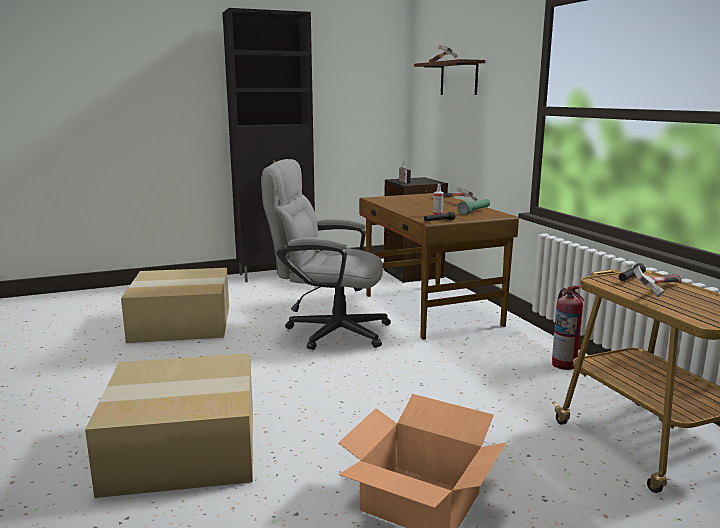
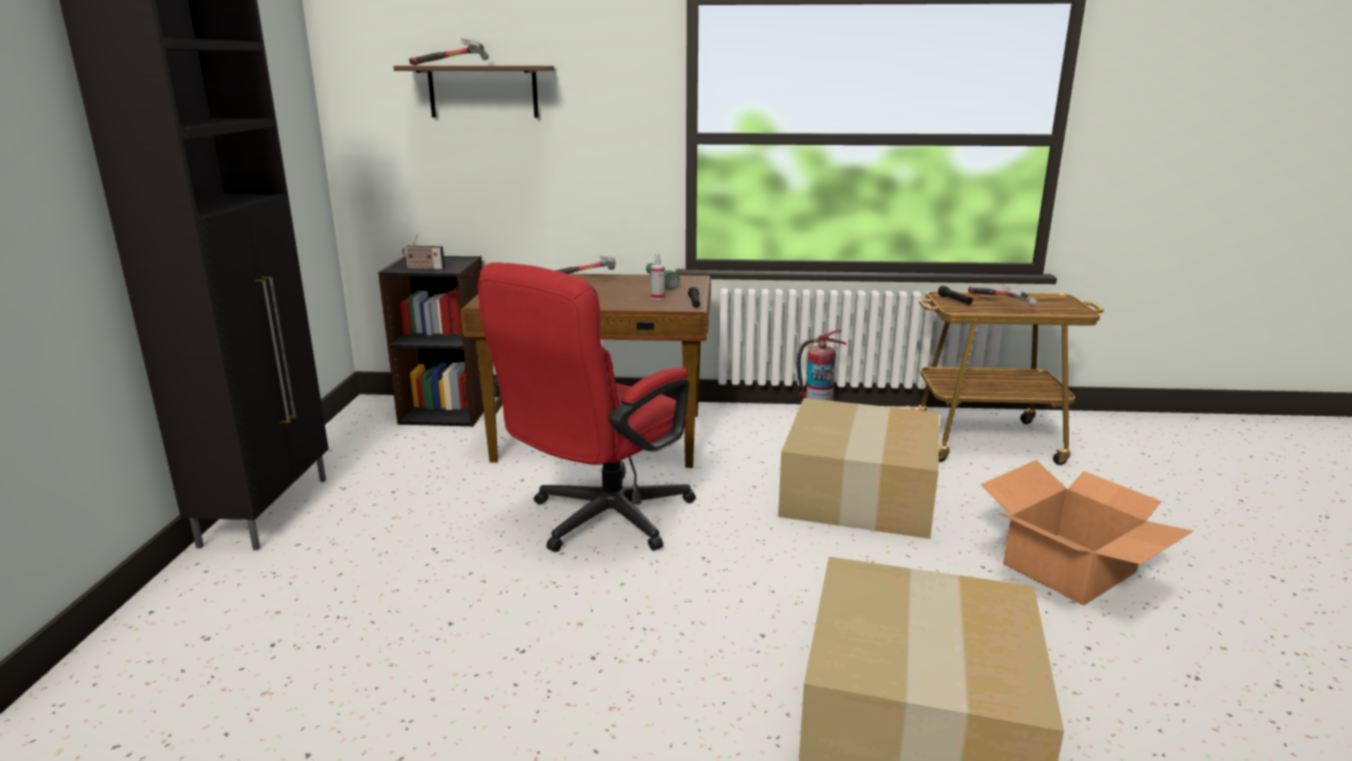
camera: 65 degrees left, 5 degrees up
cardboard box [121,268,229,343] -> cardboard box moved to [778,398,939,539]
grey office chair [261,159,391,350] -> red office chair [477,262,696,552]

